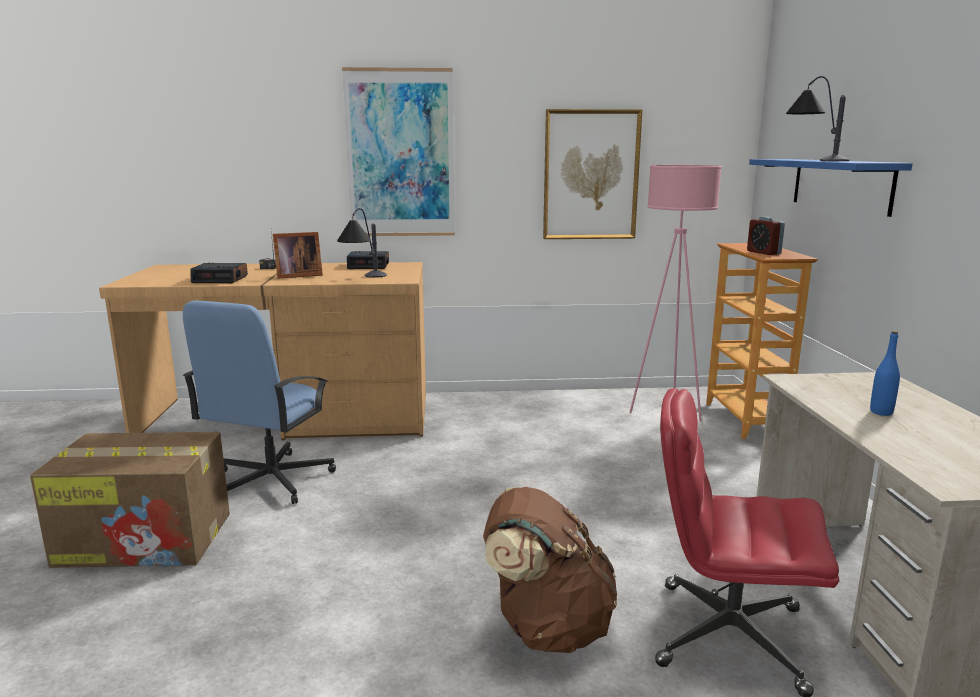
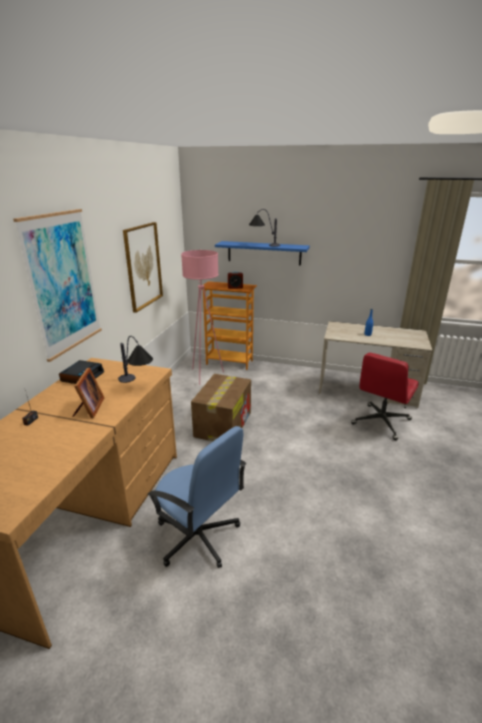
camera: 70 degrees left, 10 degrees up
cardboard box [30,432,230,568] -> cardboard box moved to [191,374,251,441]
alarm clock [190,263,248,283] -> none
brown backpack [483,487,617,653] -> none

